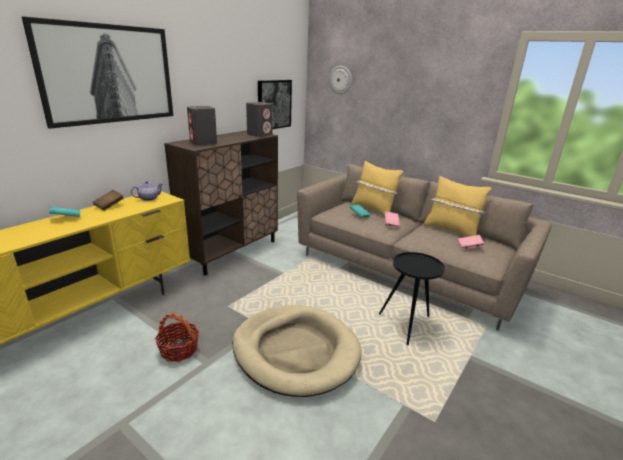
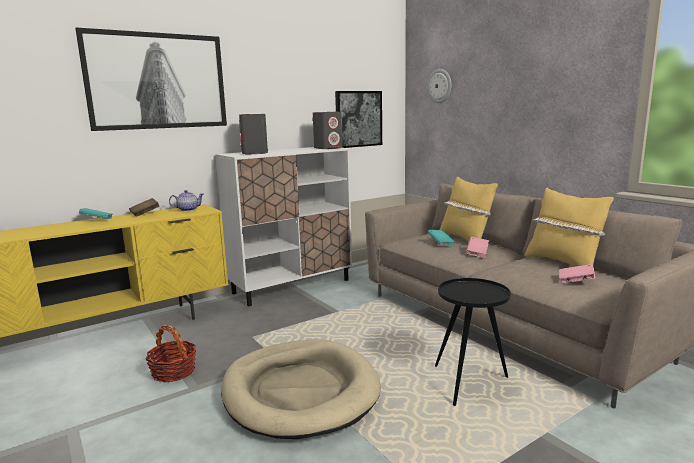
camera: 20 degrees right, 10 degrees down
brown cabinet [164,130,278,275] -> white cabinet [215,147,352,306]

